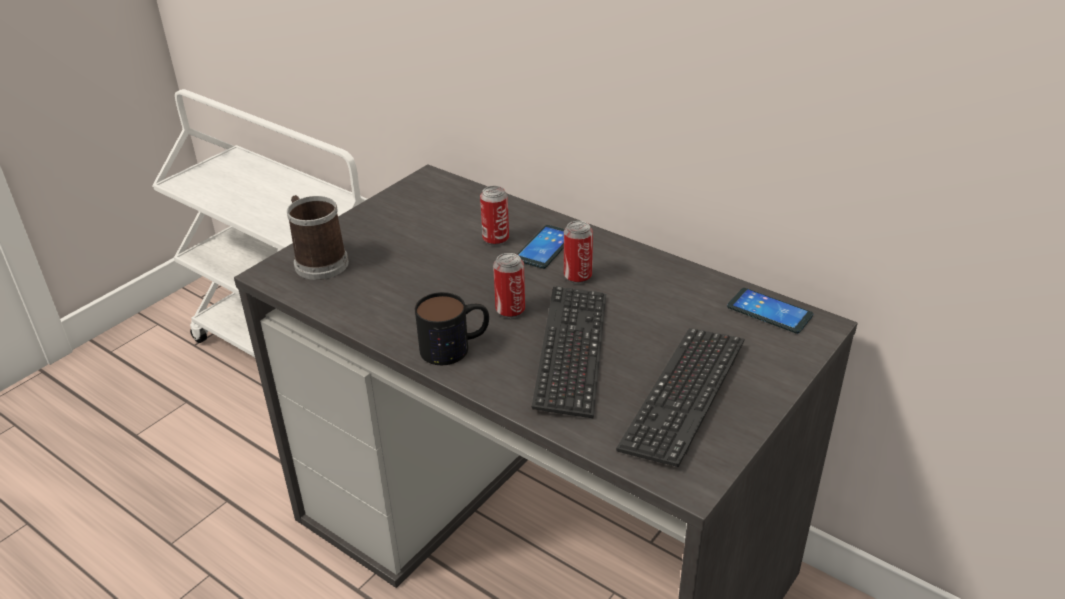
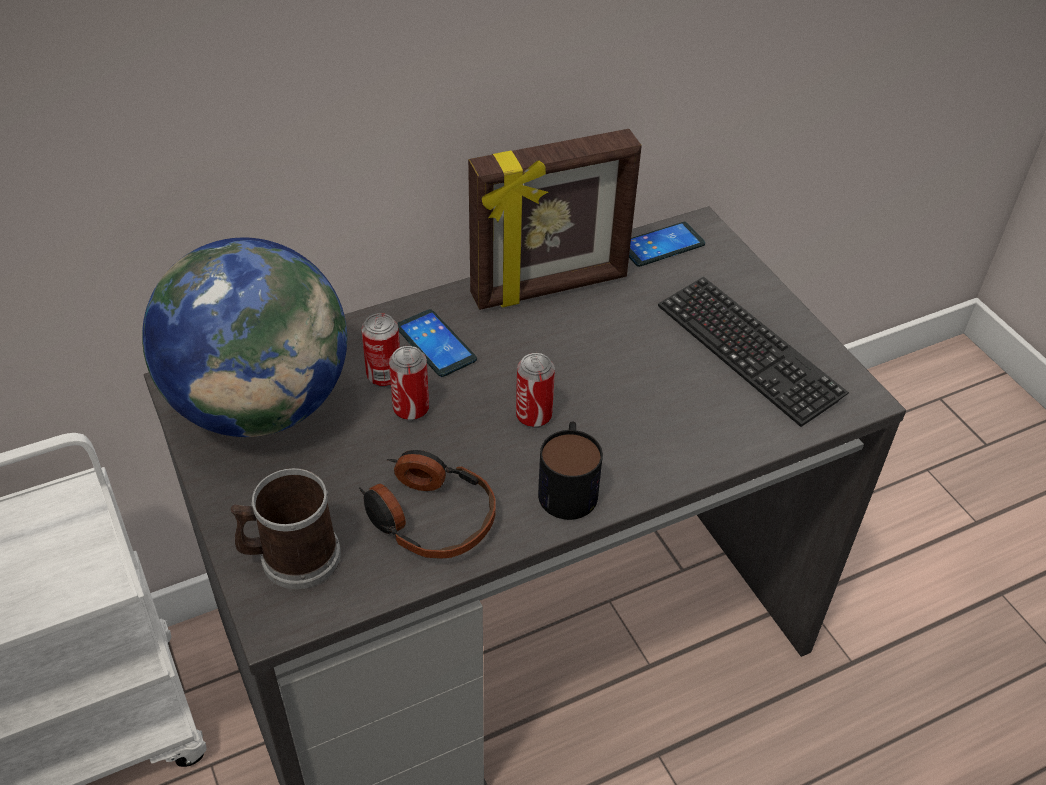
camera: 65 degrees left, 10 degrees up
keyboard [531,286,606,418] -> none
can [564,221,593,284] -> can moved to [389,346,429,421]
none -> globe [142,238,347,437]
none -> headphones [359,450,496,559]
none -> picture frame [468,129,642,310]

